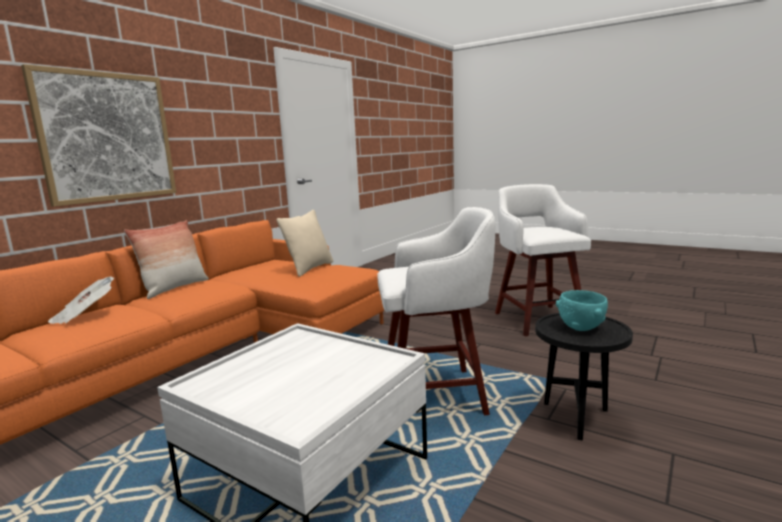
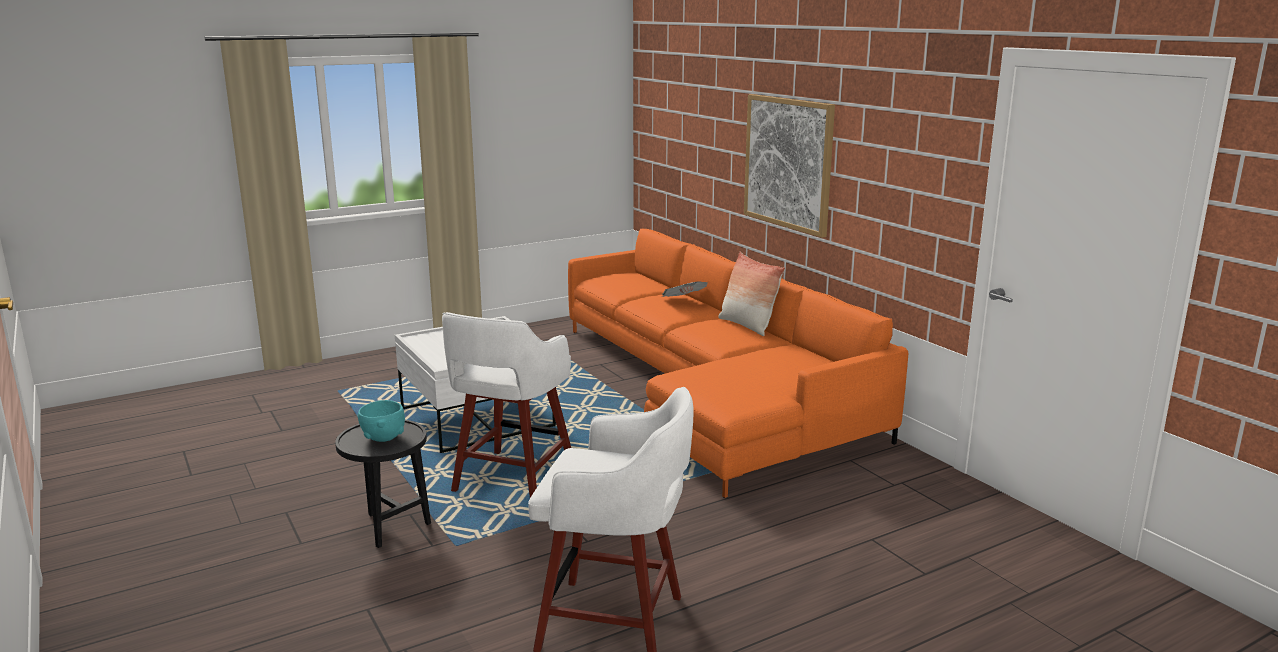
camera: 115 degrees right, 5 degrees up
beige pillow [277,210,333,277] -> none

